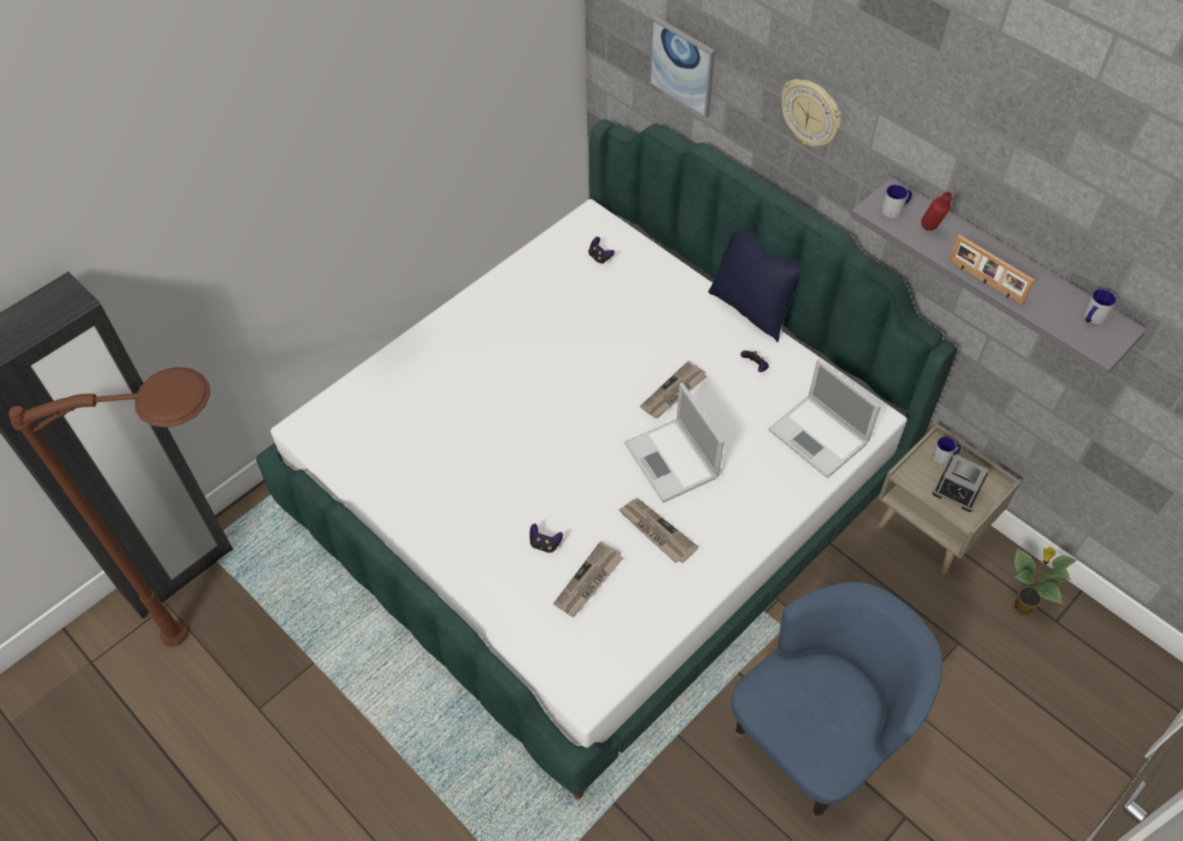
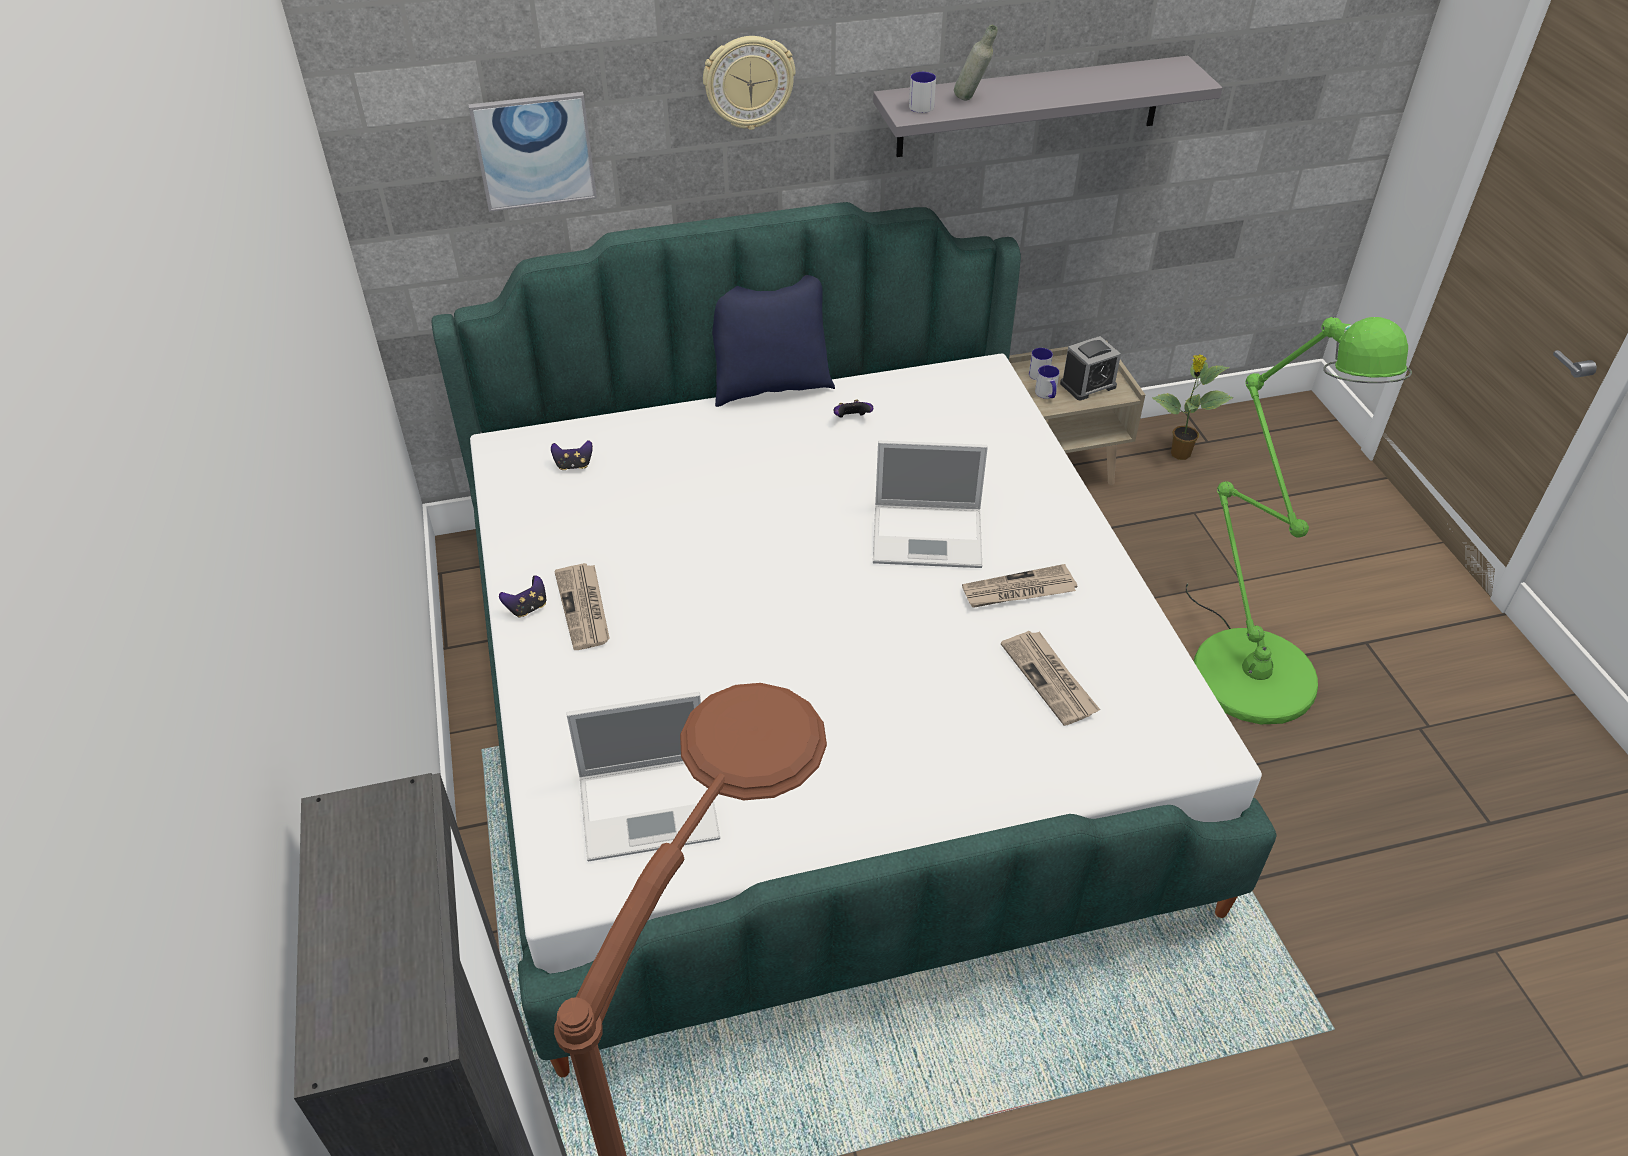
camera: 60 degrees left, 10 degrees down
game controller [530,524,563,553] -> game controller moved to [499,575,547,618]
newspaper [640,361,707,418] -> newspaper moved to [554,563,610,650]
blue armchair [731,582,943,819] -> green floor lamp [1186,317,1412,724]
laptop [768,359,881,478] -> laptop moved to [566,692,720,862]
red bottle [921,191,952,231] -> grey bottle [954,25,998,100]
picture frame [949,235,1034,305] -> none
mug [1083,289,1116,324] -> mug moved to [1035,365,1059,399]

